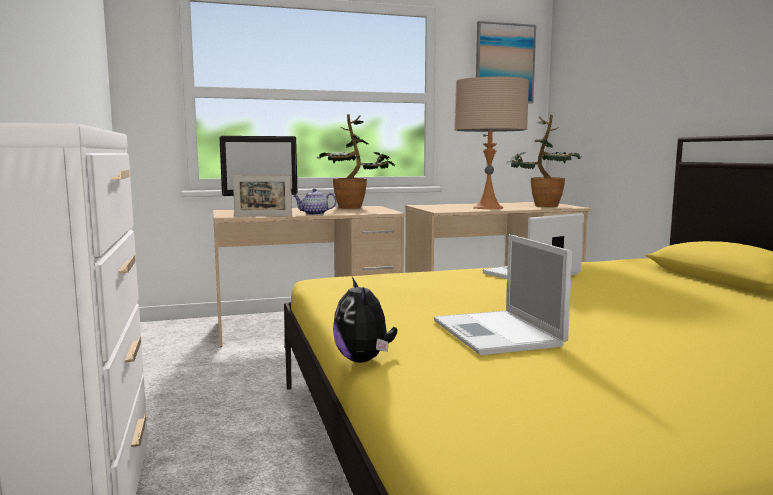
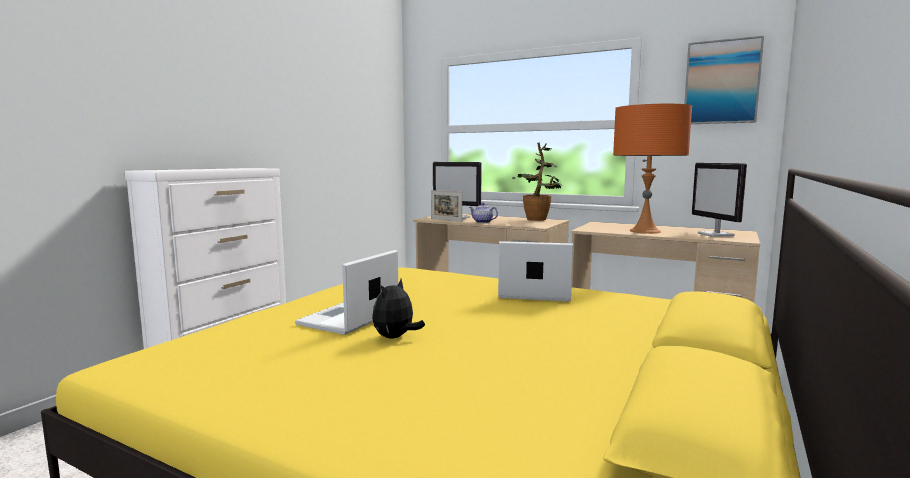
camera: 45 degrees right, 0 degrees up
plush toy [333,277,397,363] -> plush toy moved to [372,279,425,339]
beige table lamp [454,76,529,209] -> orange table lamp [613,104,692,234]
potted plant [506,115,582,207] -> monitor [692,163,747,237]

